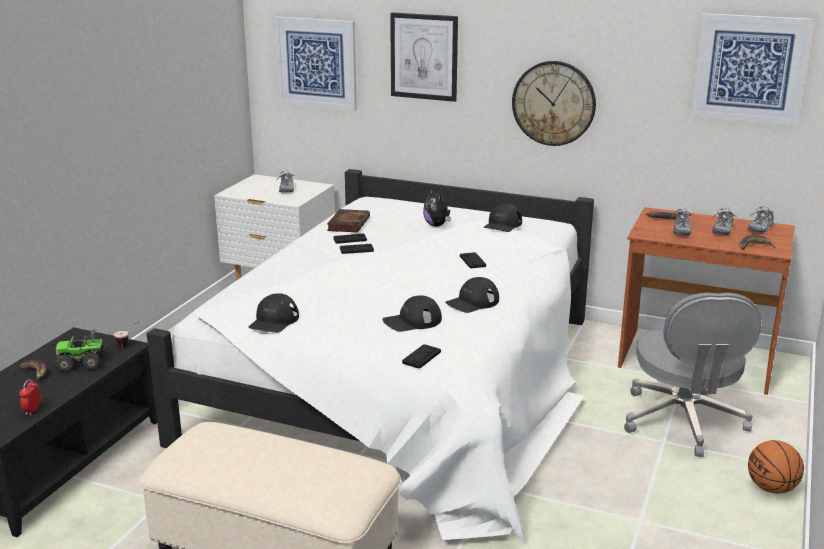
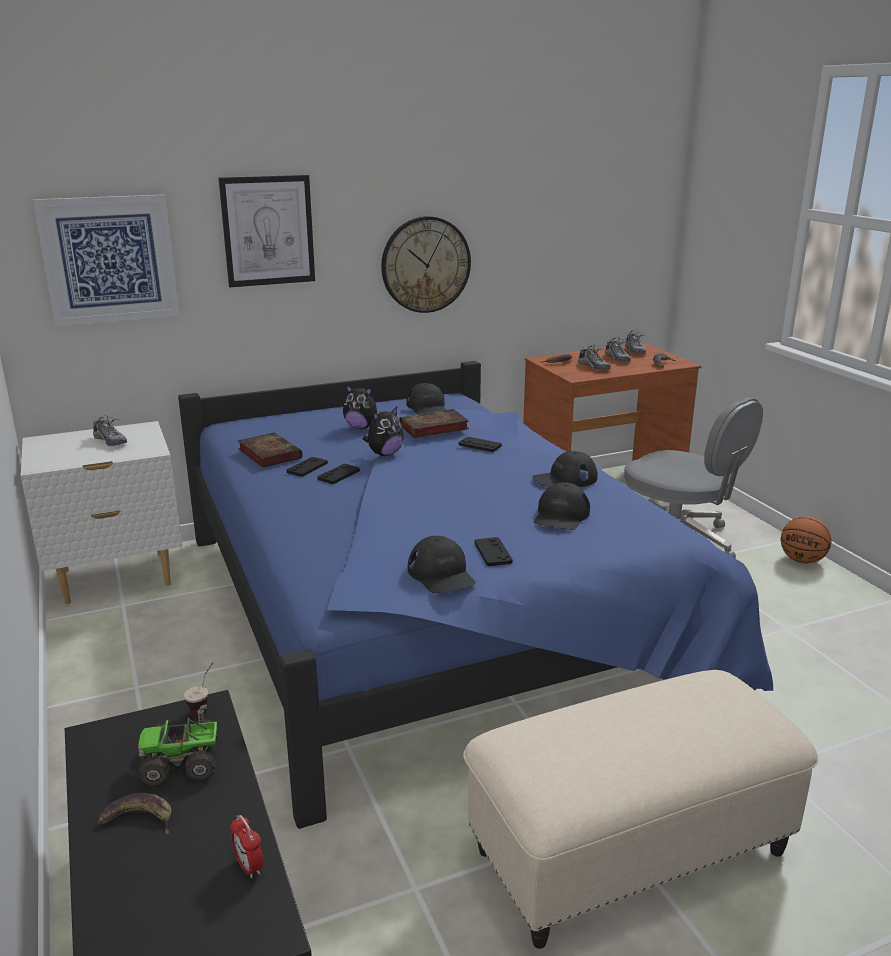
camera: 45 degrees left, 0 degrees up
toy truck [55,329,104,372] -> toy truck turned 45 degrees clockwise [138,704,218,786]
white bed [147,169,594,540] -> blue bed [178,361,773,829]
black game controller [402,344,441,369] -> black game controller moved to [475,537,513,566]
black cap [445,277,499,313] -> black cap turned 60 degrees clockwise [532,451,598,488]
picture [690,13,813,126] -> none
none -> plush toy [363,406,404,456]
none -> book [400,409,469,438]

